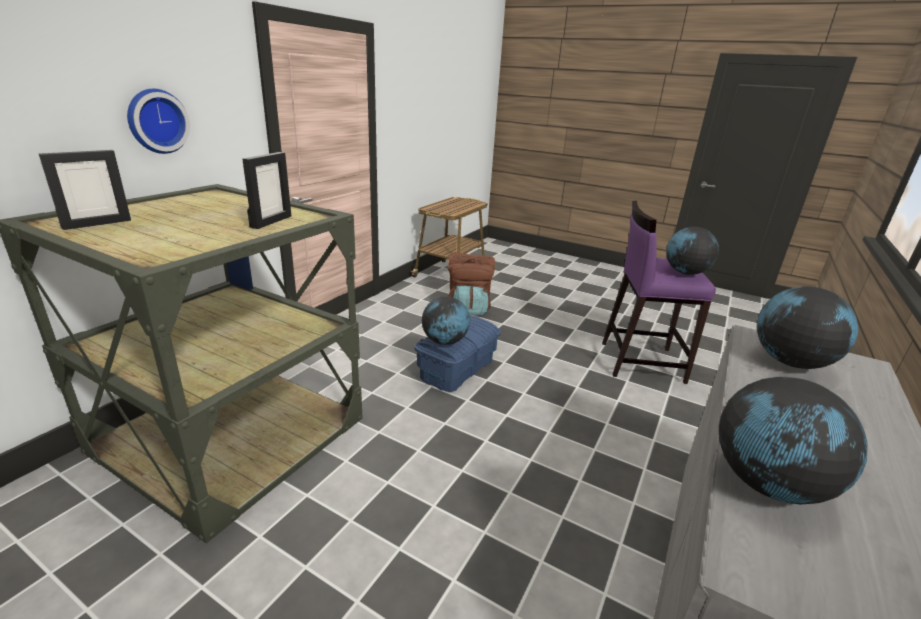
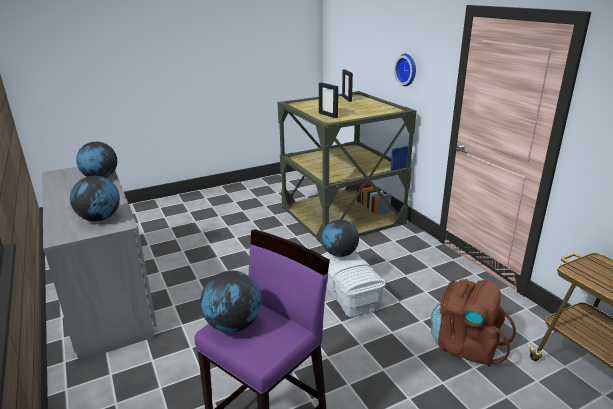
camera: 125 degrees right, 0 degrees up
blue storage box [414,316,501,392] -> white storage box [322,251,385,317]

